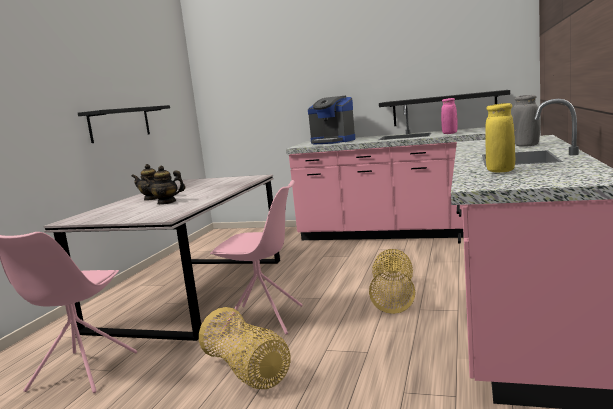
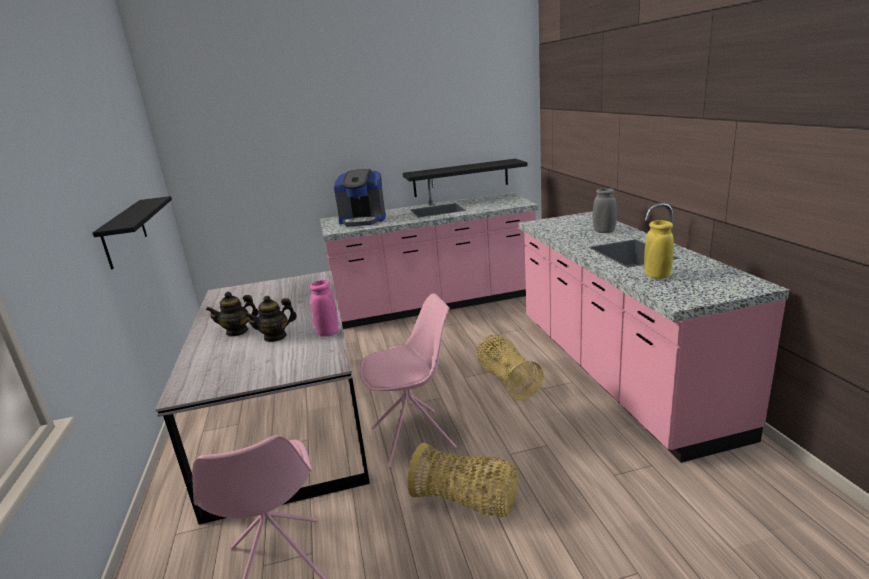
camera: 30 degrees left, 10 degrees up
pink vase [441,98,458,134] -> pink vase moved to [310,280,338,337]

